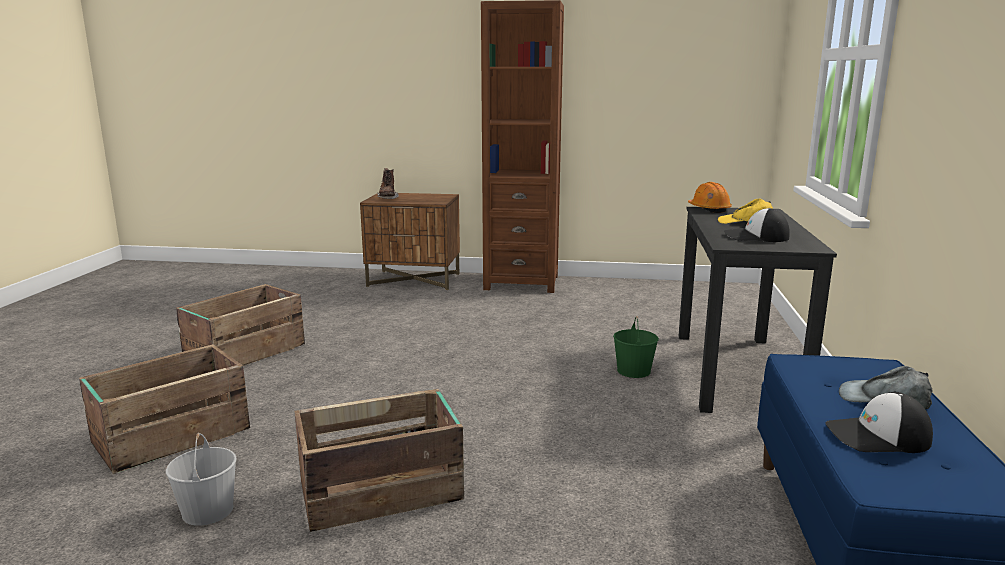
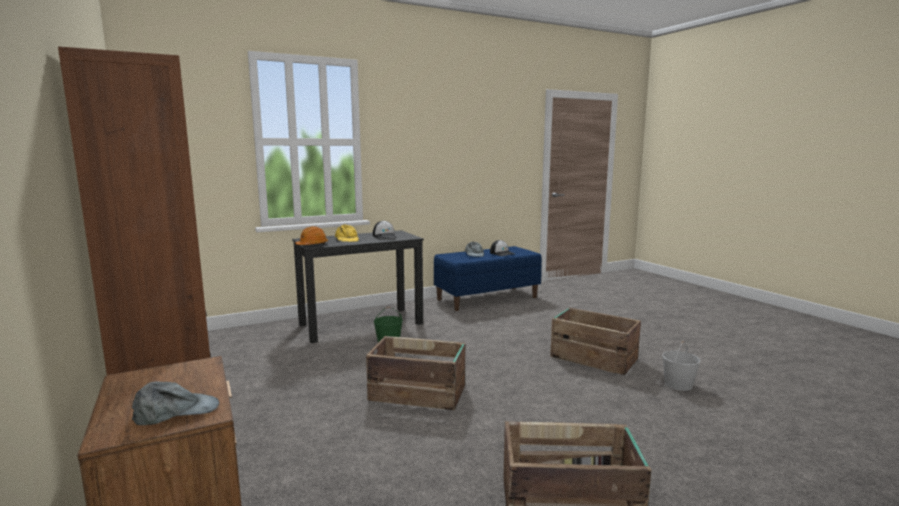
camera: 125 degrees left, 5 degrees down
crate [79,344,250,474] -> crate moved to [366,336,465,410]
brown boot [377,168,399,199] -> grey cap [132,381,219,425]

